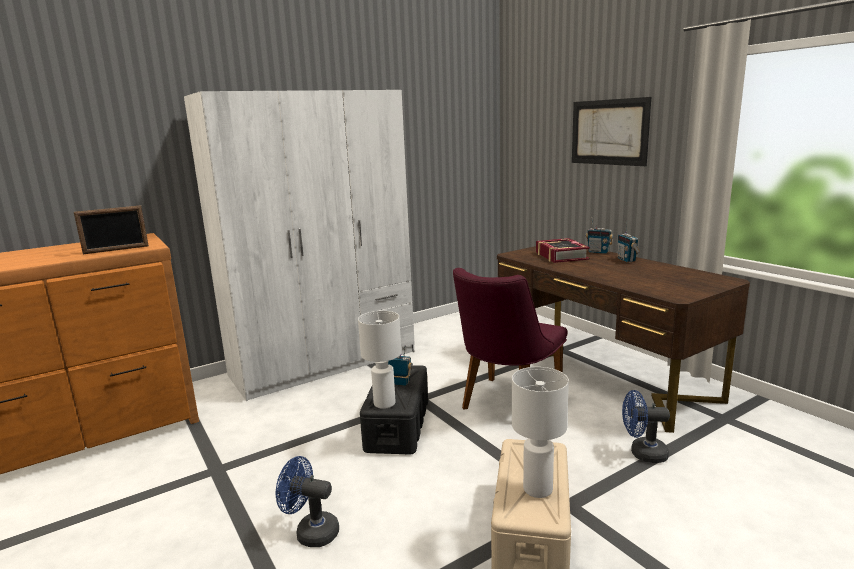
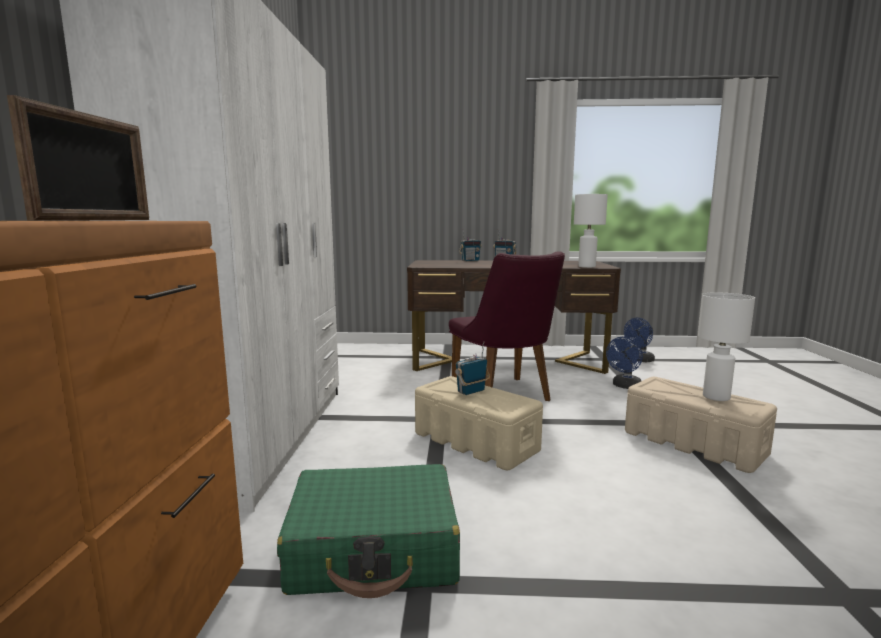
camera: 55 degrees left, 5 degrees down
blue fan [276,456,339,547] -> blue fan moved to [624,318,655,362]
white table lamp [358,311,401,409] -> white table lamp moved to [574,194,608,268]
black storage box [360,365,428,455] -> beige storage box [415,376,543,470]
book [536,238,590,263] -> none
picture [572,97,651,166] -> none
none -> green suitcase [277,464,460,598]

